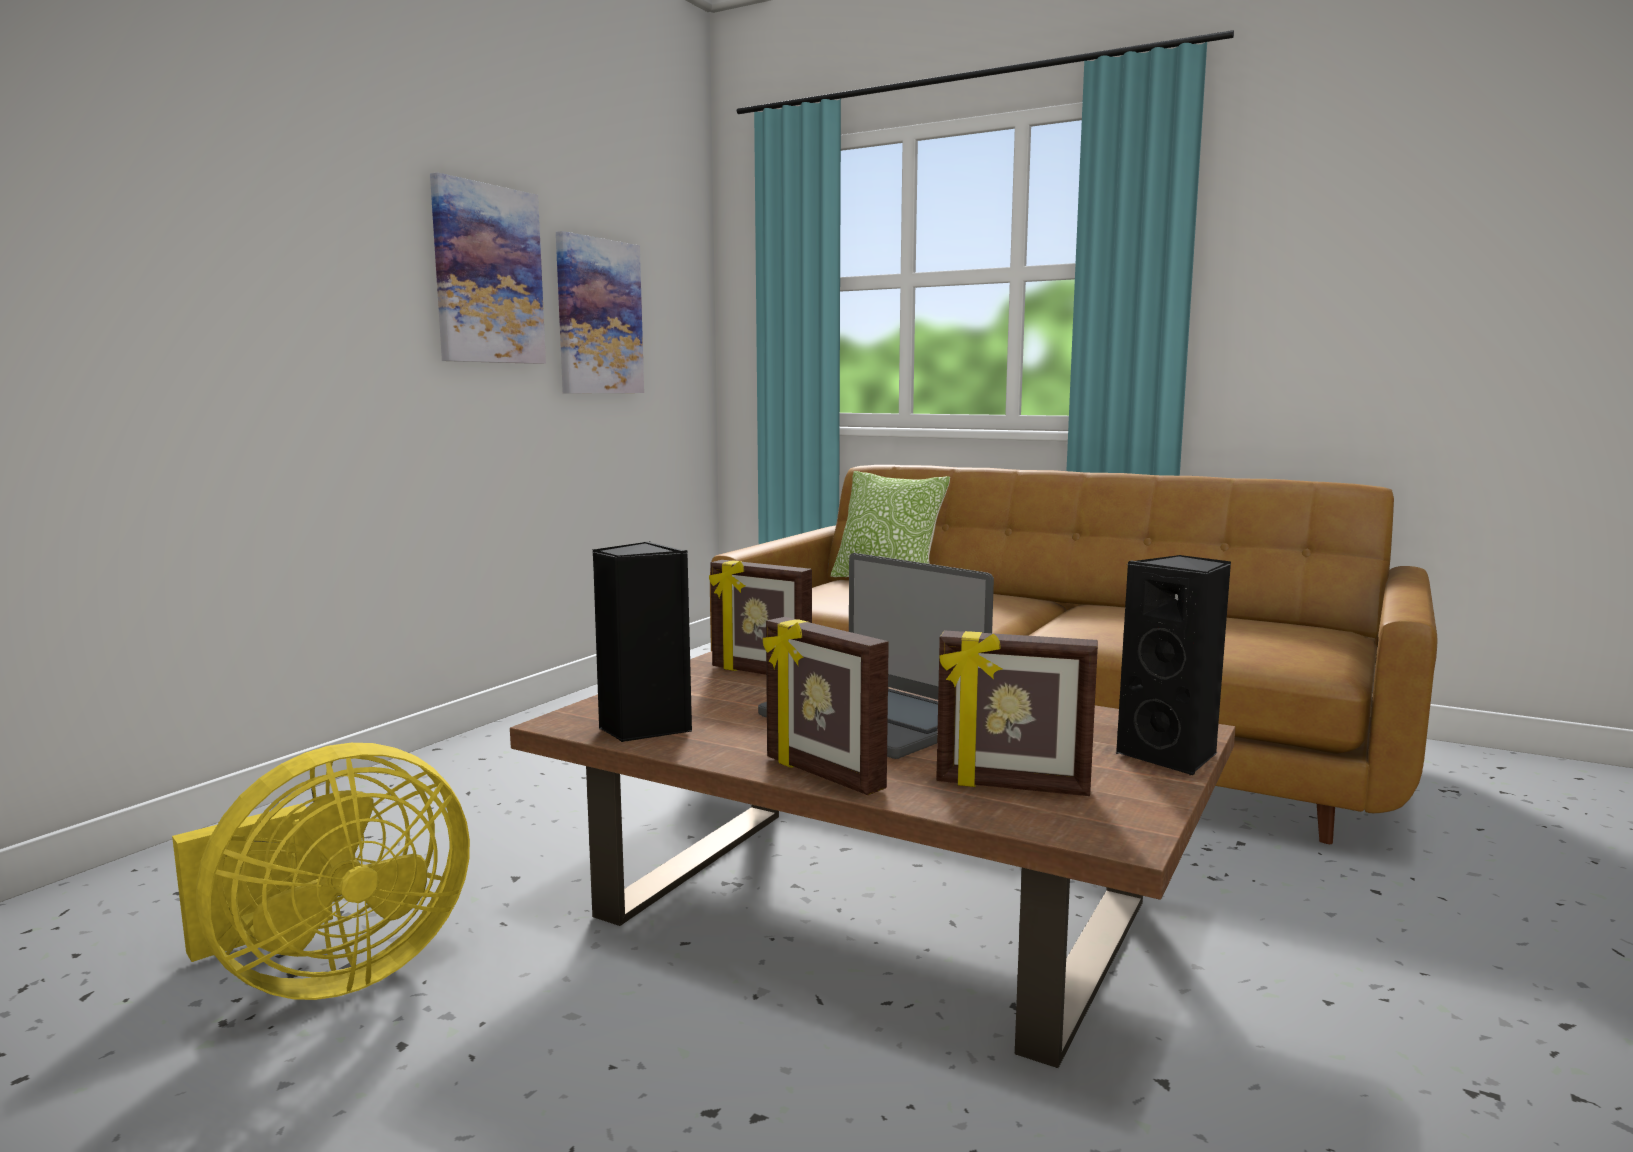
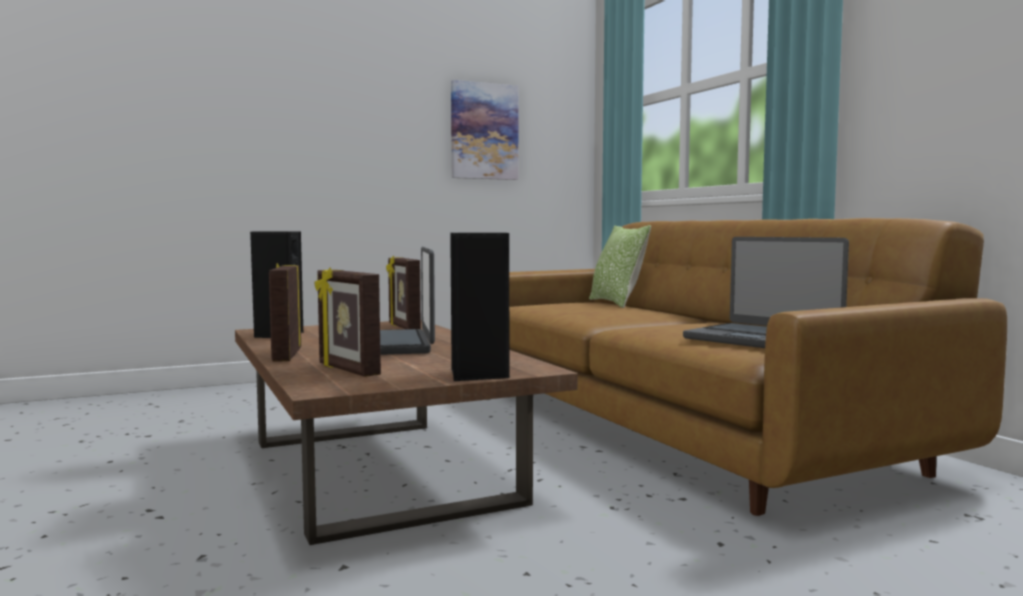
camera: 35 degrees right, 5 degrees down
yellow fan [172,743,470,1000] -> none
picture [430,173,546,364] -> none
none -> laptop [683,237,849,348]

